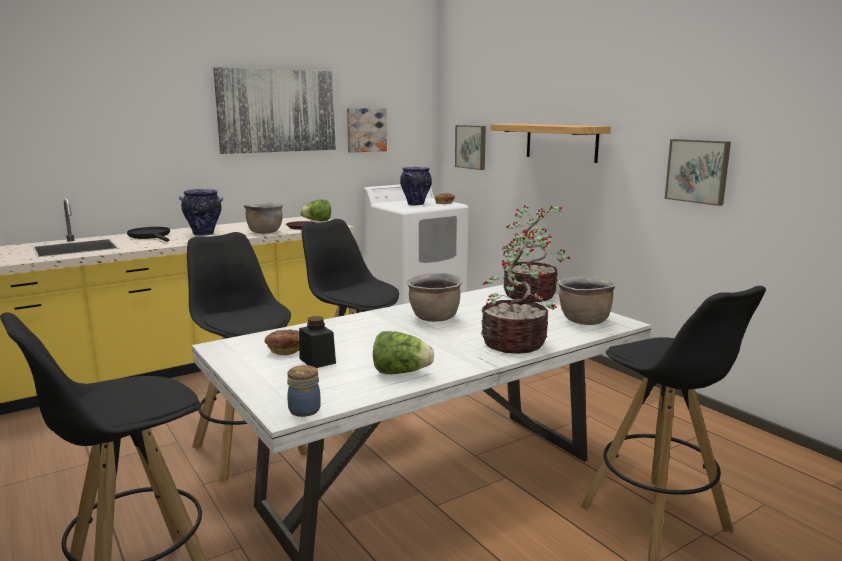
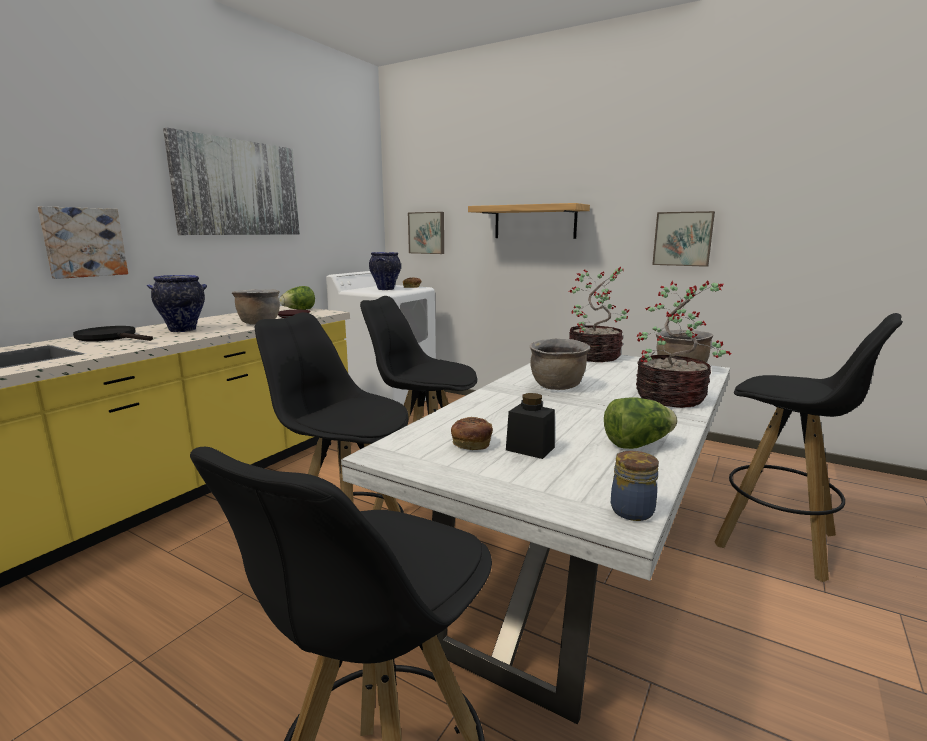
camera: 25 degrees left, 0 degrees up
picture [347,108,387,153] -> picture moved to [38,206,128,279]

